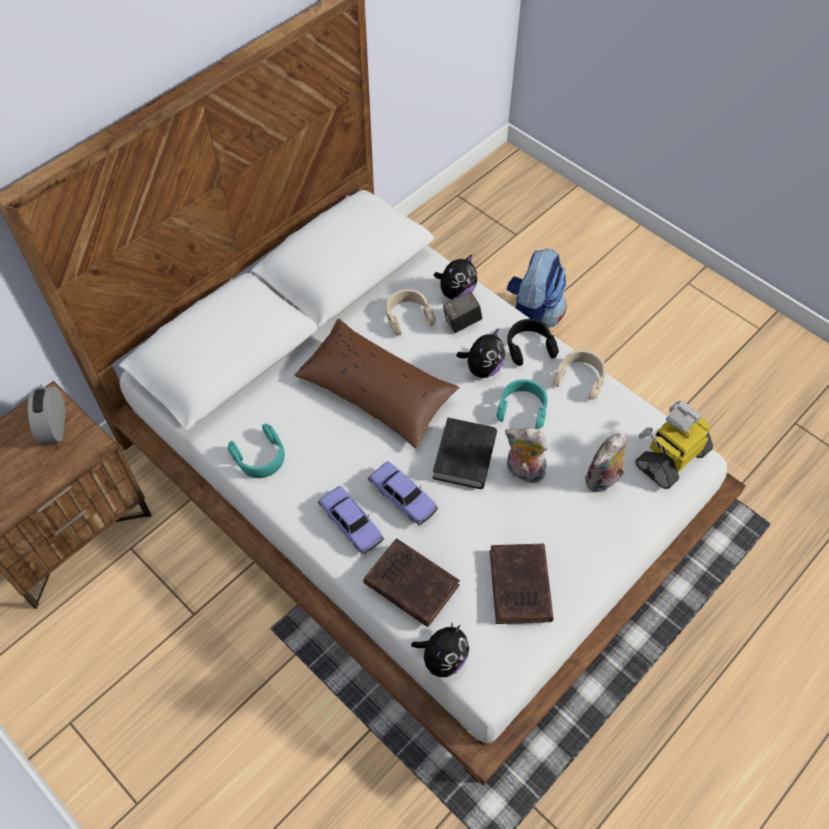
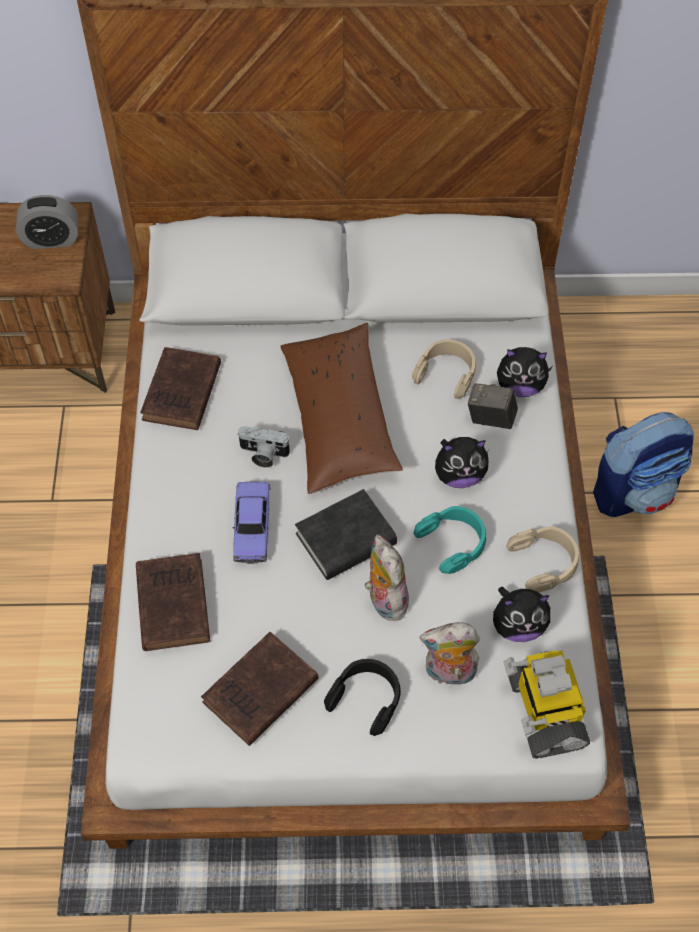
camera: 45 degrees right, 0 degrees up
alarm clock [28,387,66,444] -> alarm clock turned 135 degrees counterclockwise [16,195,78,249]
turquoise headphones [227,424,285,478] -> brown book [140,347,221,430]
toy car [318,486,384,555] -> none
plush toy [411,623,469,677] -> plush toy moved to [493,586,551,642]
black headphones [507,319,559,366] -> black headphones moved to [324,659,401,736]
toy robot [635,401,713,489] -> toy robot turned 105 degrees counterclockwise [503,650,590,759]
none -> camera [237,426,291,468]

